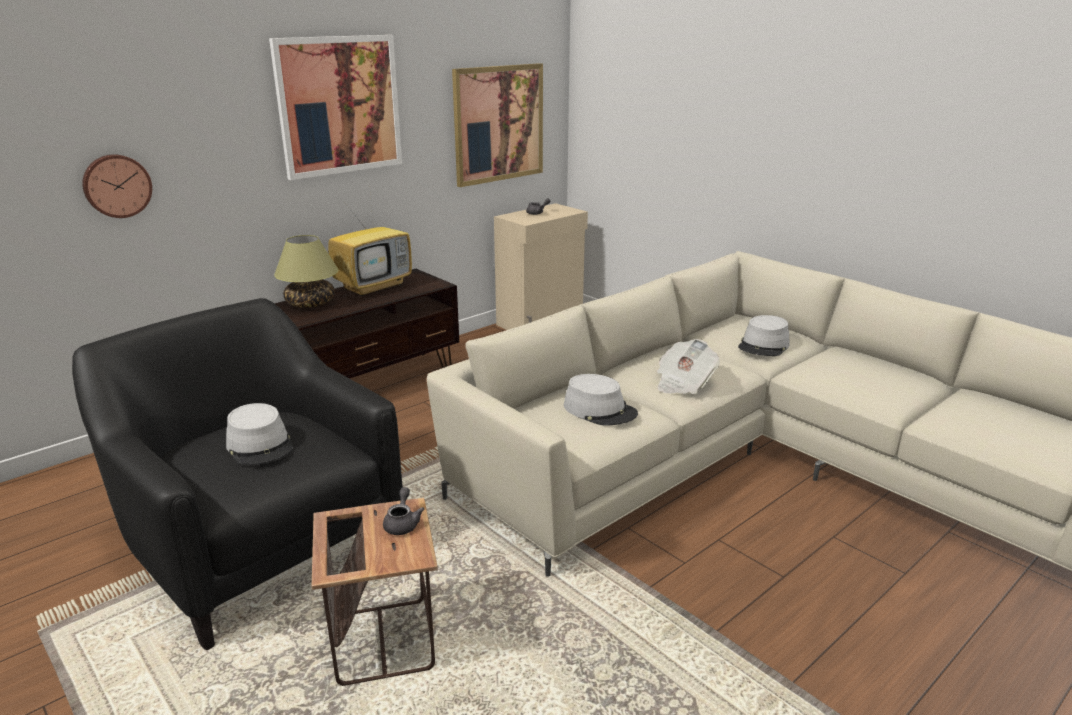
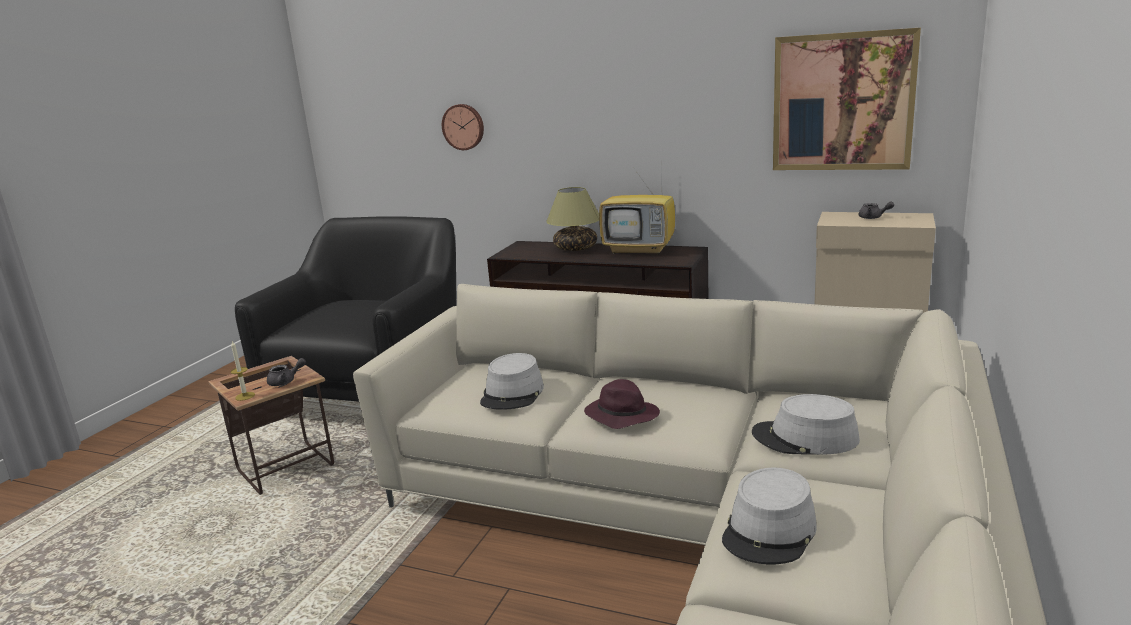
camera: 65 degrees right, 5 degrees down
grey hat [226,403,293,465] -> grey hat moved to [722,467,817,564]
picture [269,35,402,180] -> none
newspaper [657,339,720,394] -> purple hat [584,379,660,429]
none -> candle [231,341,255,401]

